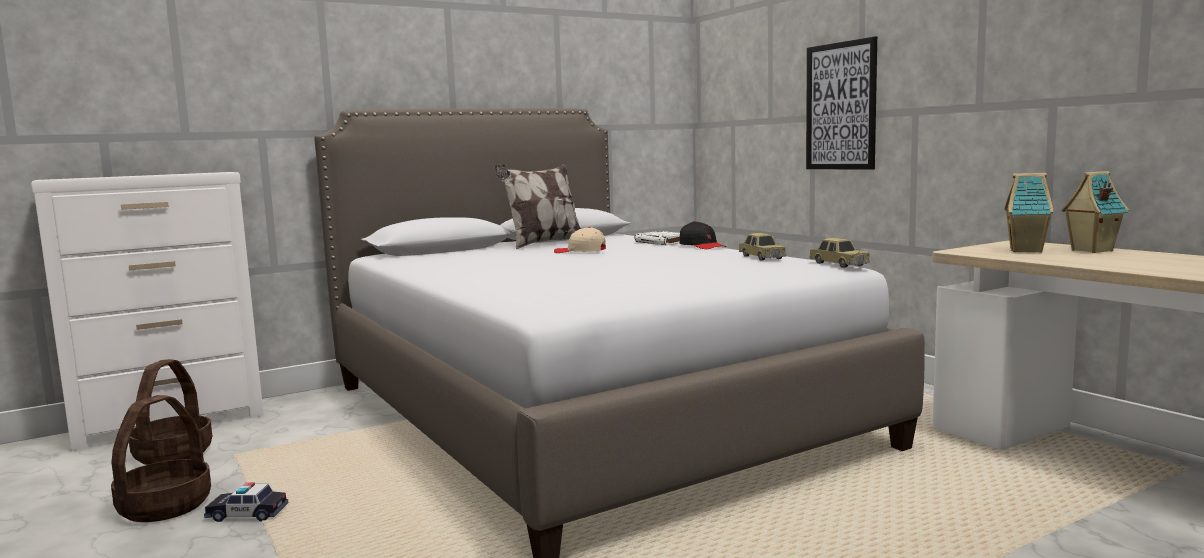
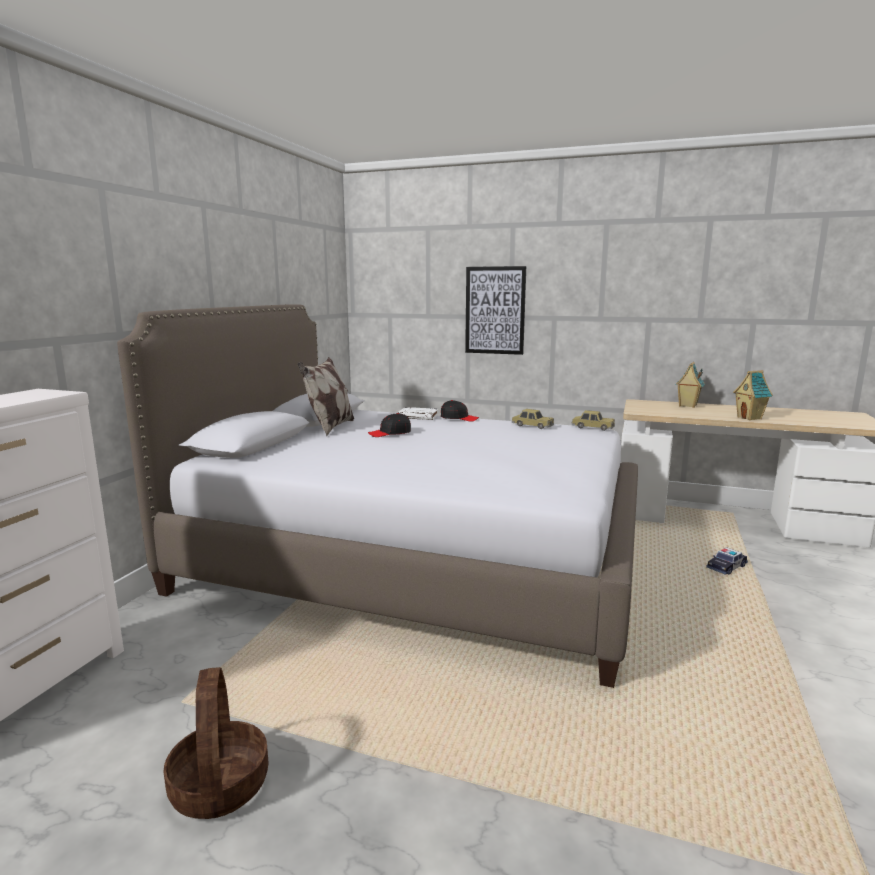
camera: 40 degrees left, 5 degrees up
basket [129,359,212,465] -> none
toy car [204,482,289,522] -> toy car moved to [706,547,748,575]
beige cap [554,227,606,253] -> black cap [368,413,411,437]
toy house [1004,173,1054,253] -> toy house moved to [733,370,773,420]

